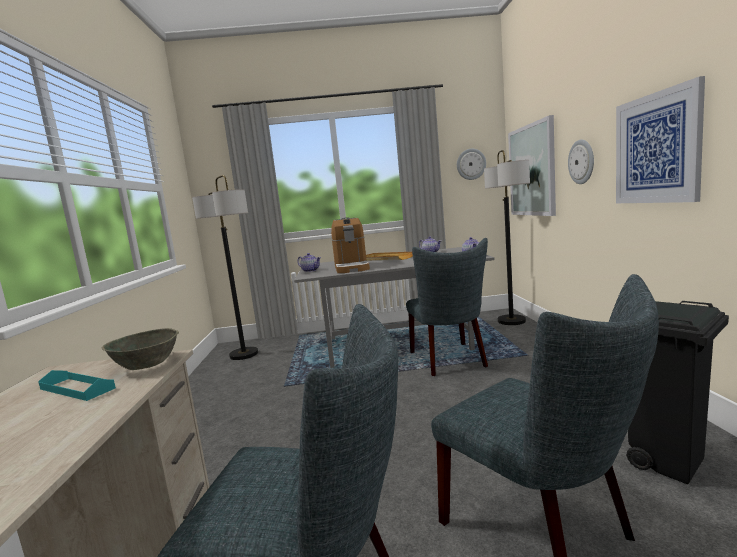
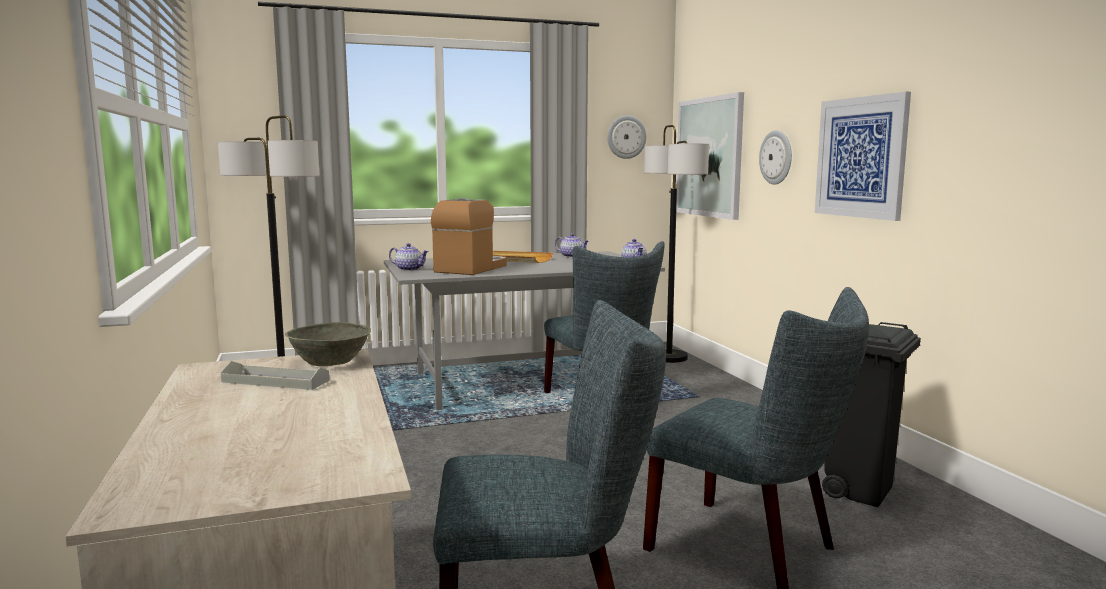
camera: 15 degrees left, 0 degrees up
turquoise tray [38,370,116,401] -> grey tray [221,361,329,390]
coffee machine [331,217,370,273] -> coffee machine turned 135 degrees counterclockwise [431,198,507,275]

